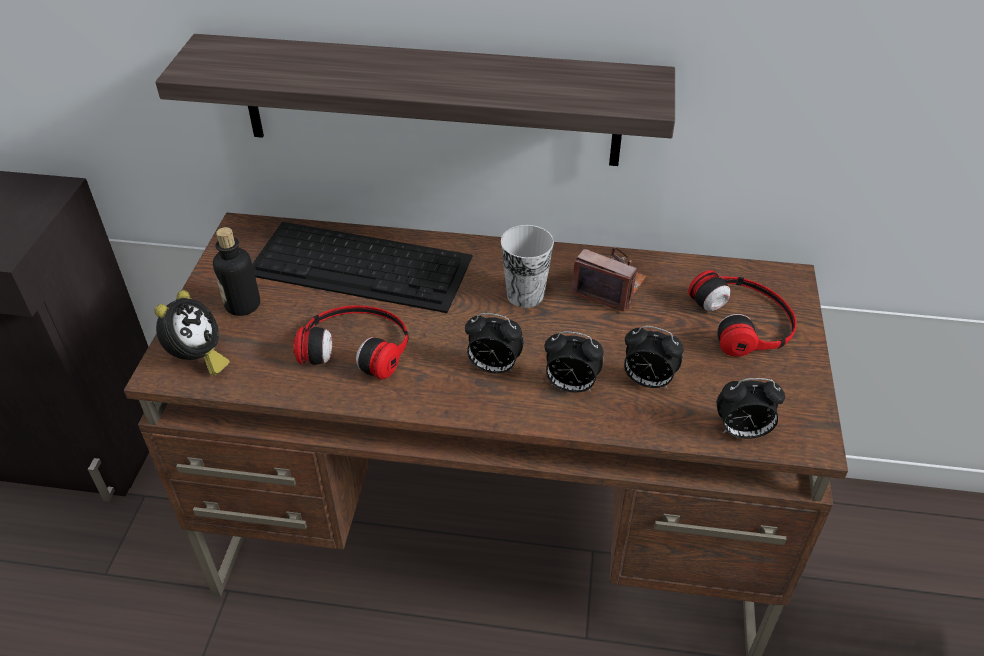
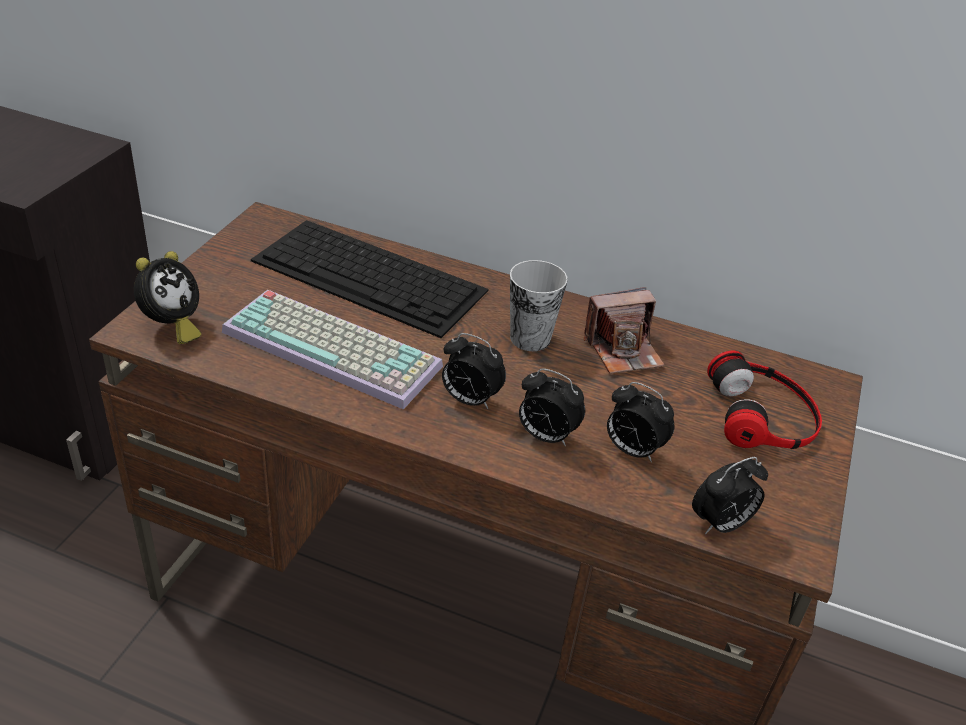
camera: 10 degrees right, 5 degrees down
shelf [155,34,675,166] -> none
bottle [213,227,260,316] -> none
headphones [293,305,408,380] -> keyboard [222,290,443,410]
camera [571,247,646,312] -> camera turned 120 degrees clockwise [584,287,665,374]
alarm clock [716,378,785,439] -> alarm clock turned 45 degrees counterclockwise [692,457,768,534]

